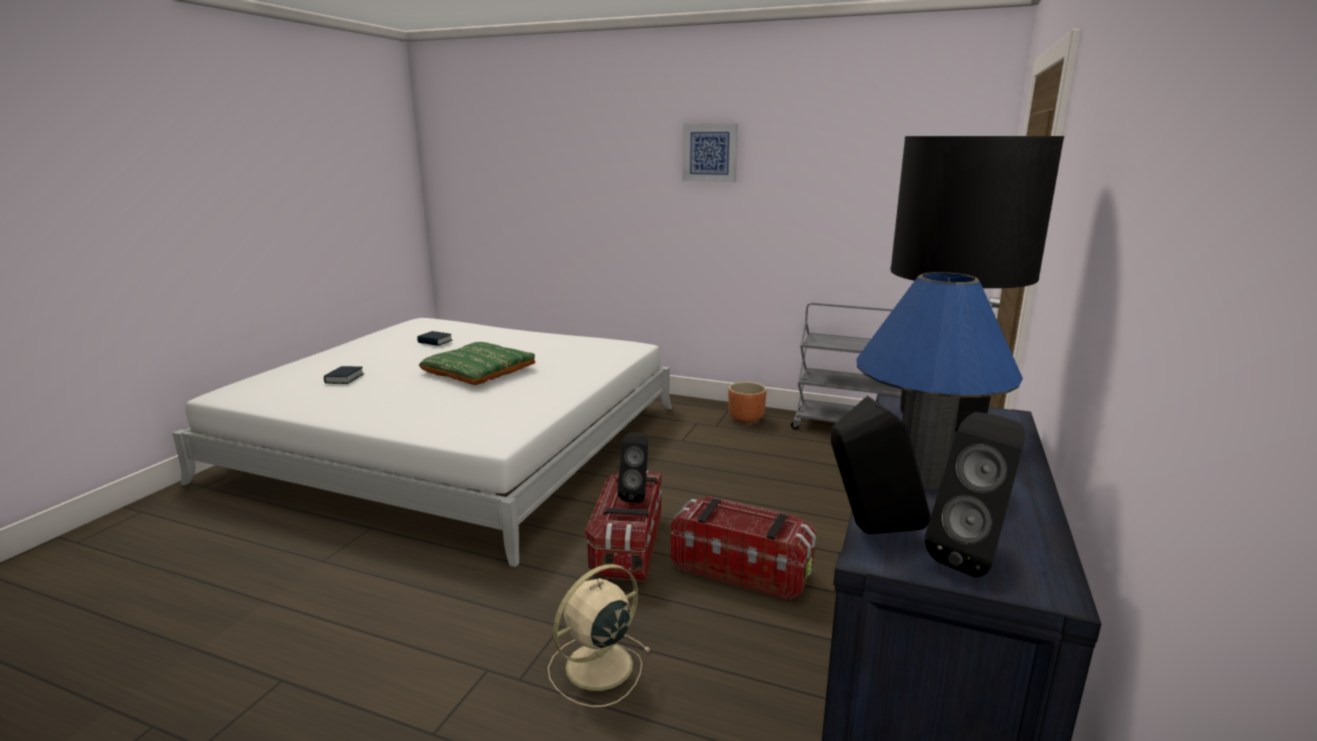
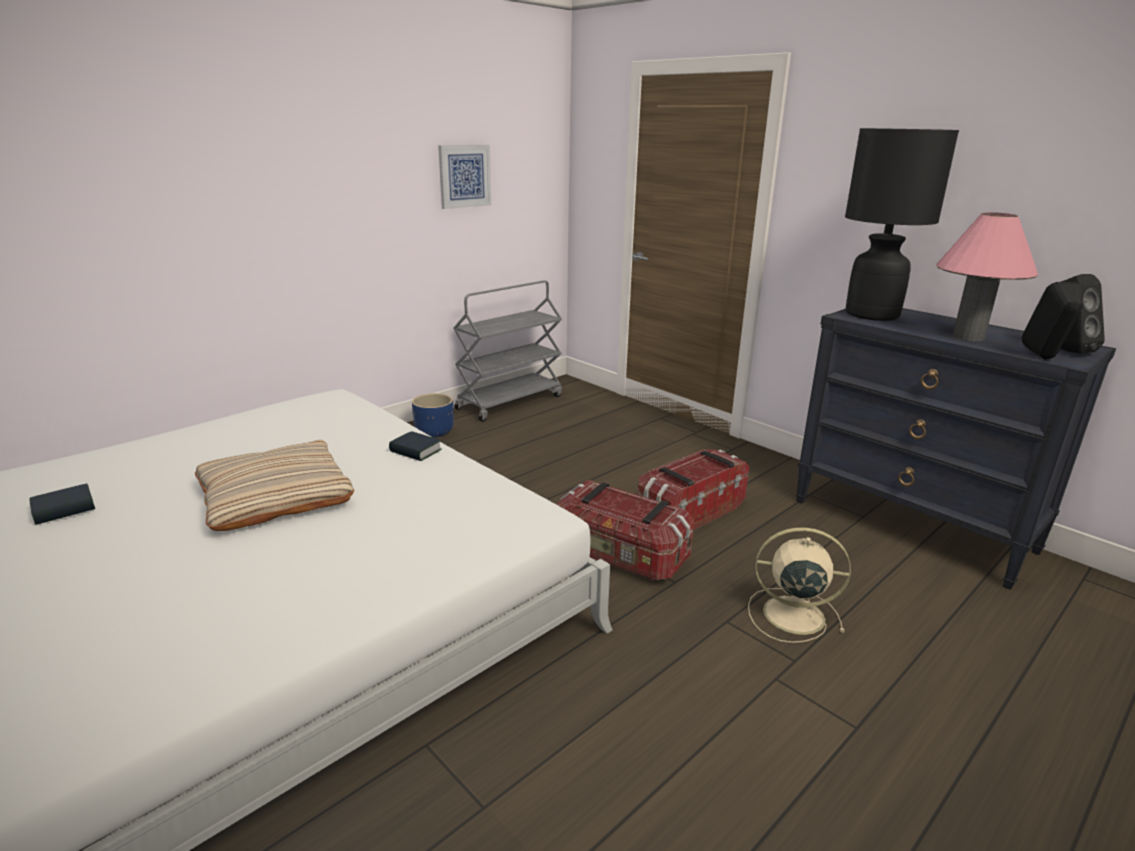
camera: 65 degrees left, 5 degrees up
book [324,366,364,384] -> book moved to [389,431,442,461]
green pillow [419,342,535,385] -> beige pillow [195,440,354,531]
beige fan [548,564,651,707] -> beige fan turned 120 degrees clockwise [748,527,851,643]
black speaker [617,433,648,503] -> none
picture [682,123,738,182] -> picture moved to [438,145,491,209]
brown planter [728,382,767,423] -> blue planter [412,393,454,438]
blue table lamp [857,272,1023,489] -> pink table lamp [936,212,1038,341]

